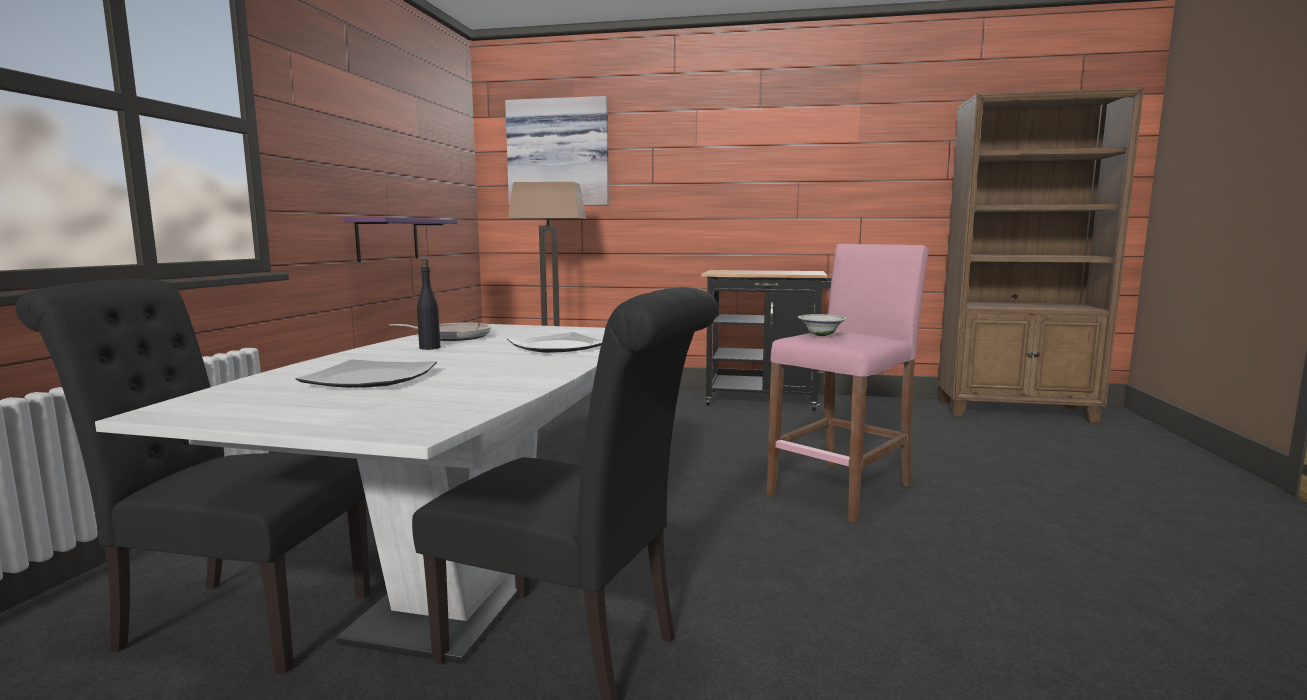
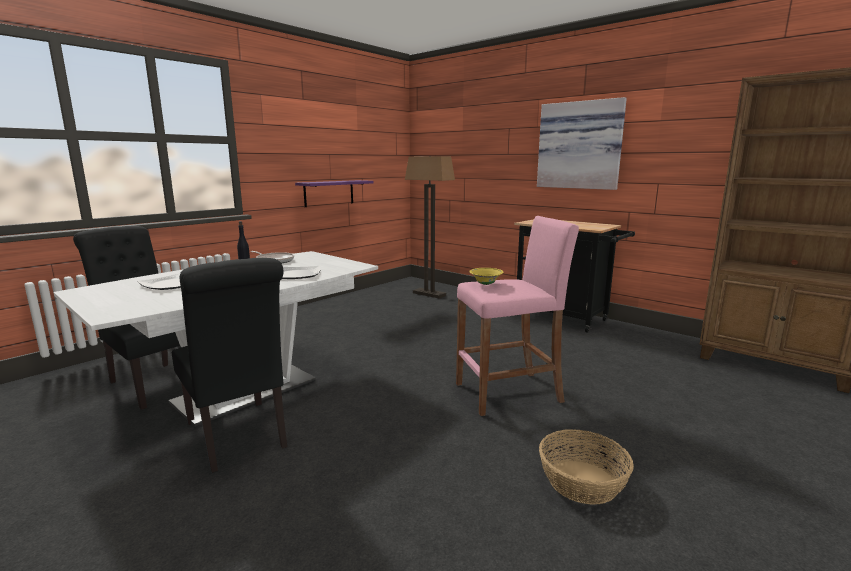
camera: 30 degrees right, 5 degrees up
picture [505,96,609,206] -> picture moved to [537,97,627,190]
white bowl [798,314,847,336] -> yellow bowl [469,268,503,285]
none -> basket [539,429,634,505]

